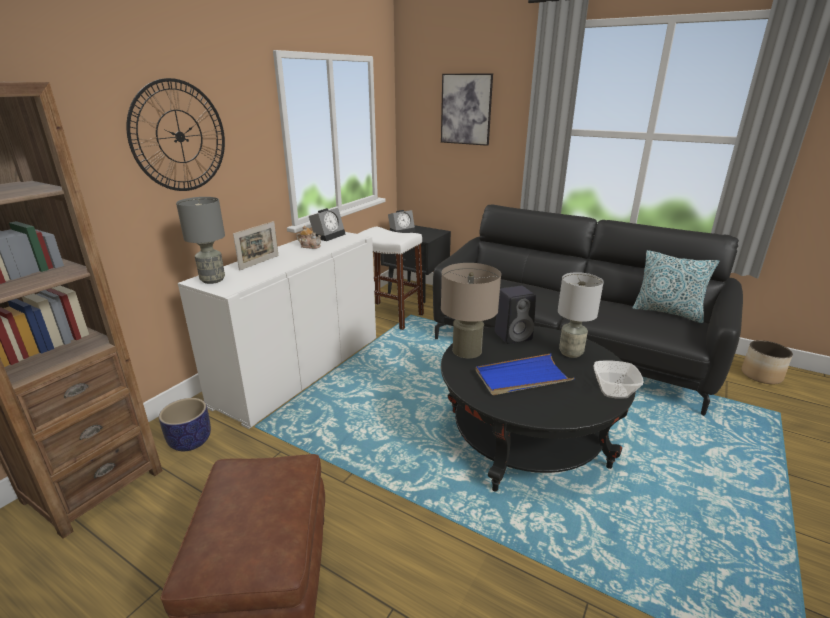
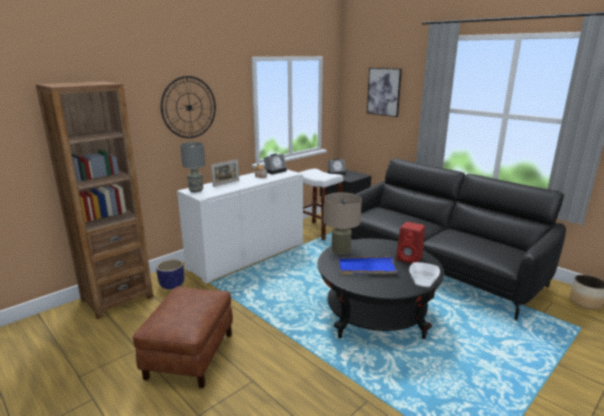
camera: 15 degrees right, 5 degrees down
black speaker [495,286,536,344] -> none
grey table lamp [558,272,604,358] -> red speaker [396,222,425,264]
pillow [632,250,719,323] -> none

